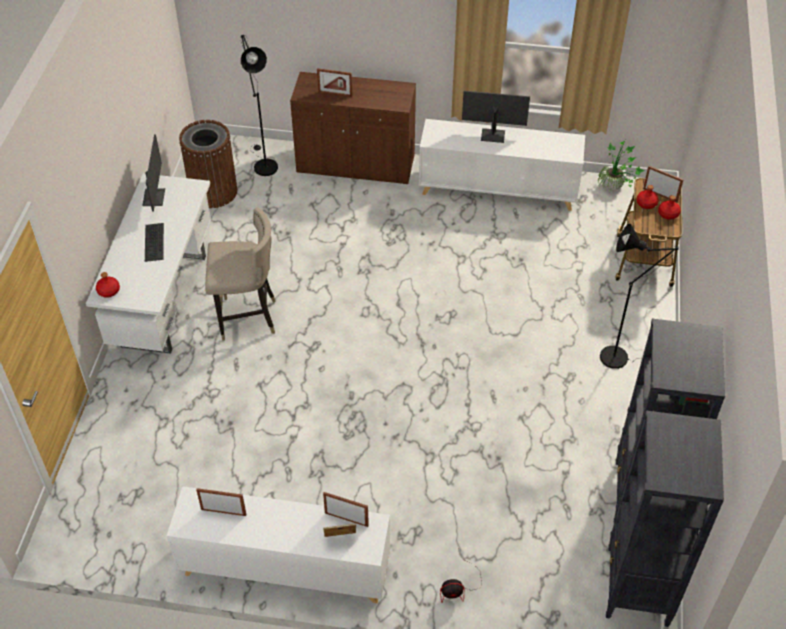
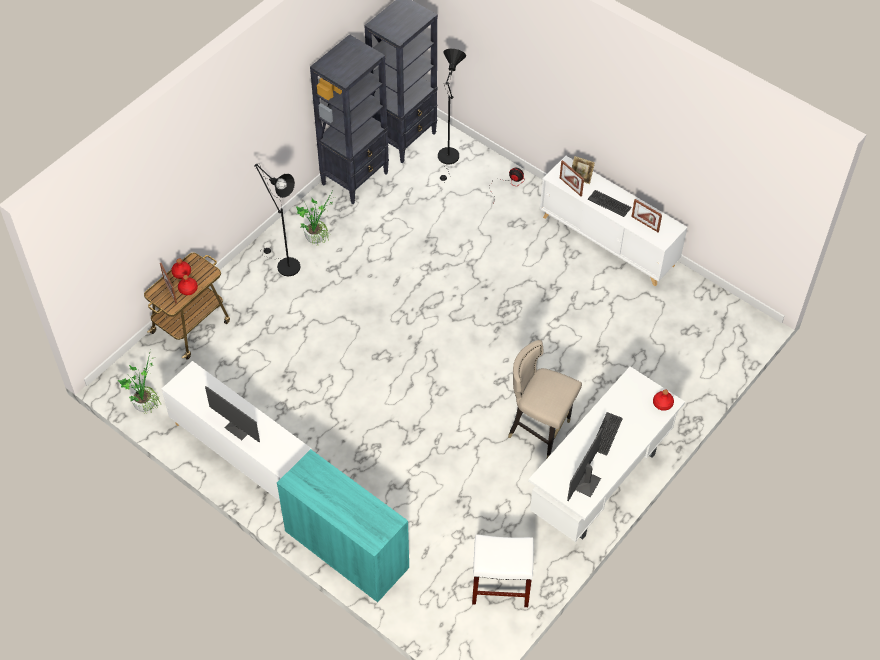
camera: 150 degrees left, 5 degrees up
brown trash can [179,120,237,208] -> white stool [472,534,534,608]
black floor lamp [241,35,278,176] -> black floor lamp moved to [438,49,466,183]
brown cabinet [290,72,416,184] -> turquoise cabinet [277,449,409,602]
picture frame [317,68,352,97] -> none
none -> potted plant [296,189,334,245]
none -> keyboard [588,190,631,217]

